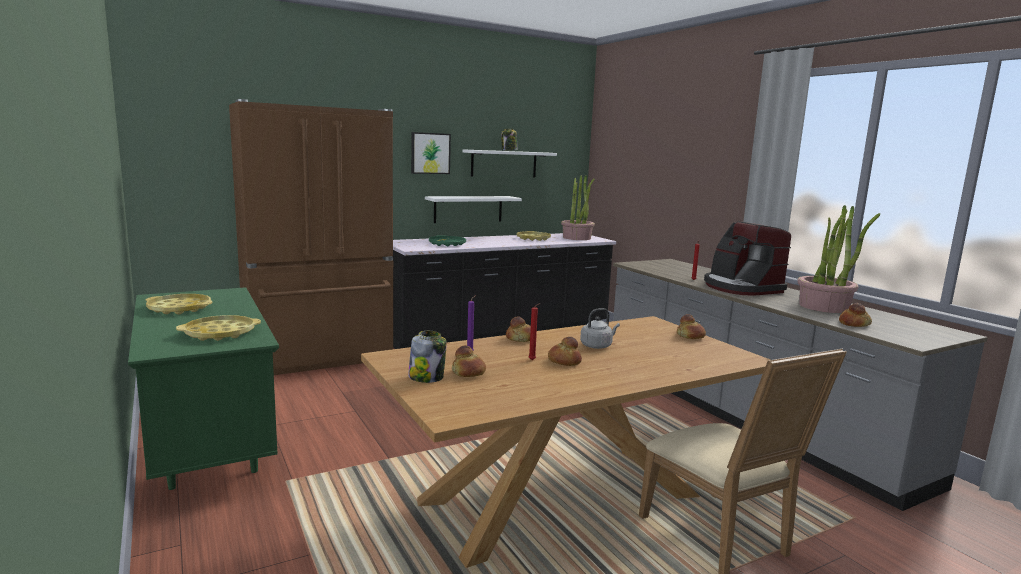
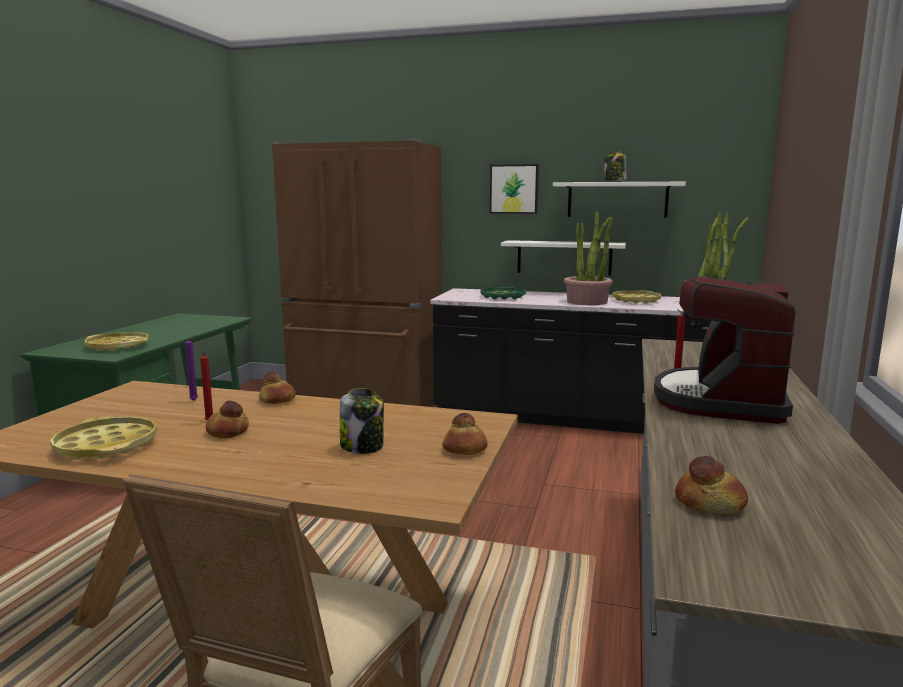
camera: 45 degrees right, 0 degrees up
yellow tray [146,294,213,315] -> yellow tray moved to [50,416,157,460]
jar [408,331,447,383] -> jar moved to [340,388,384,454]
bread [452,345,486,377] -> none
grey kettle [580,308,620,349] -> none
potted plant [797,205,880,313] -> potted plant moved to [564,212,613,305]

